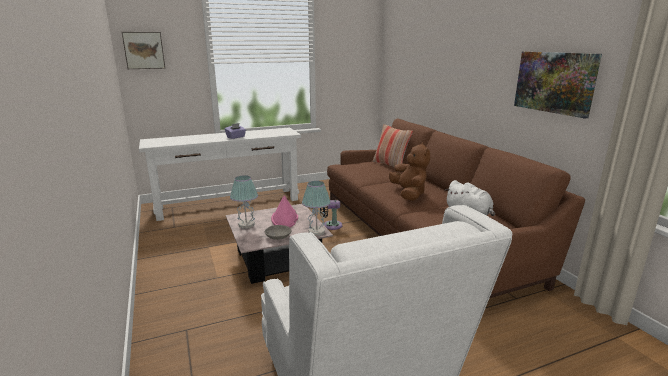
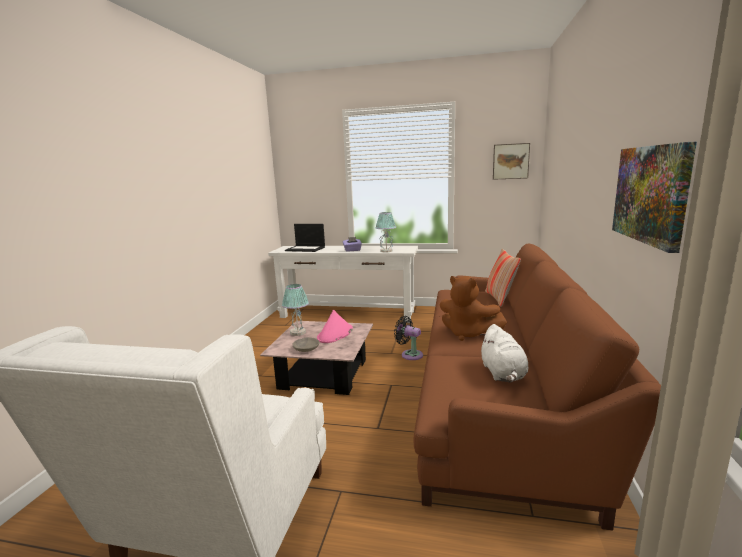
camera: 35 degrees right, 5 degrees down
picture [122,32,165,69] -> picture moved to [493,143,530,180]
table lamp [302,181,331,236] -> table lamp moved to [375,212,396,252]
brown plush toy [389,143,430,201] -> brown plush toy turned 105 degrees clockwise [440,276,507,341]
none -> laptop [285,224,325,252]

